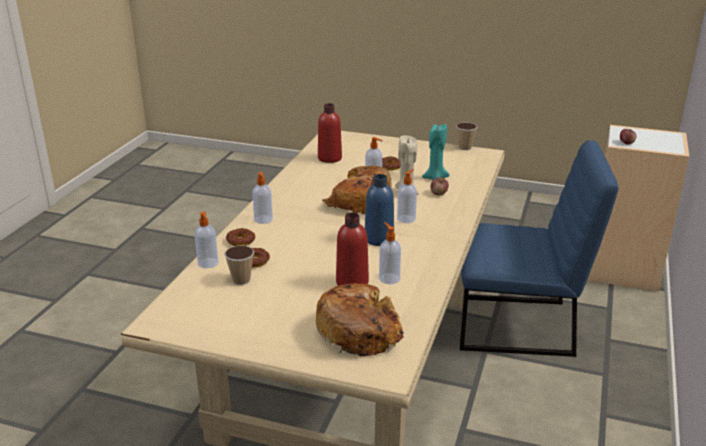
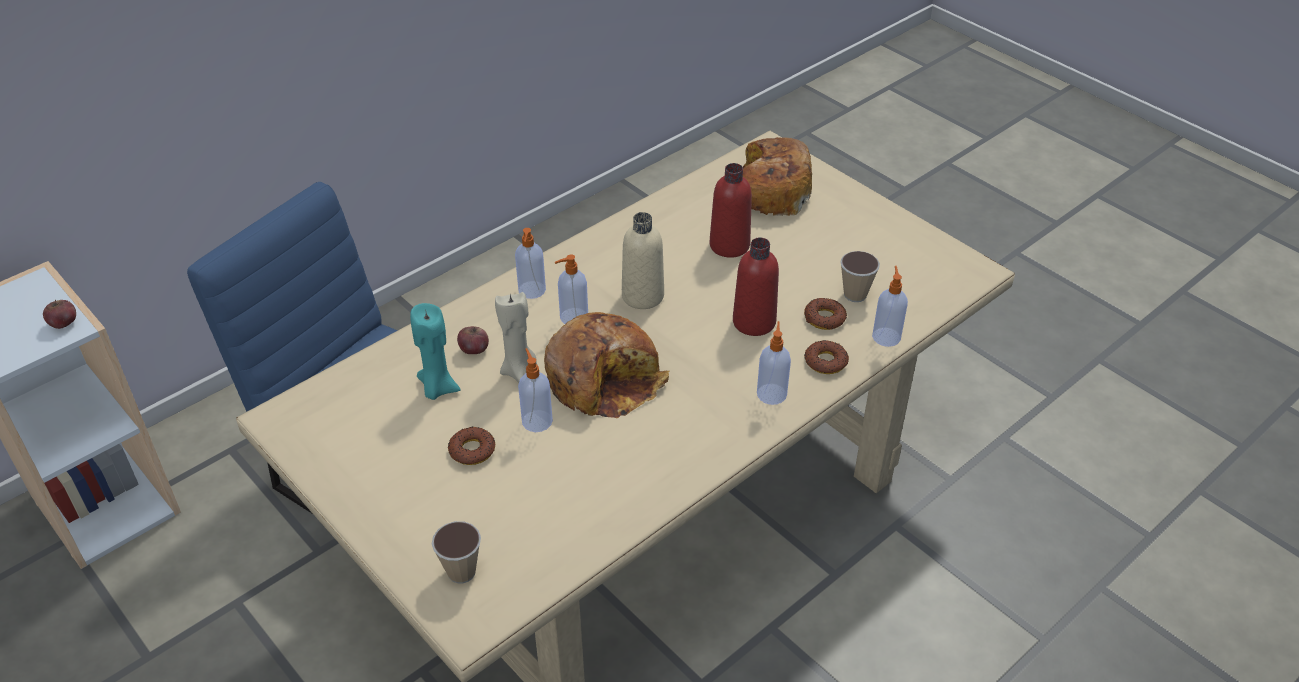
camera: 150 degrees left, 15 degrees up
red bottle [318,103,342,163] -> red bottle moved to [733,238,779,336]
blue bottle [365,174,394,246] -> beige bottle [622,212,664,309]
soap dispenser [379,222,401,284] -> soap dispenser moved to [515,228,546,299]
cup [456,123,477,150] -> cup moved to [432,521,481,583]

